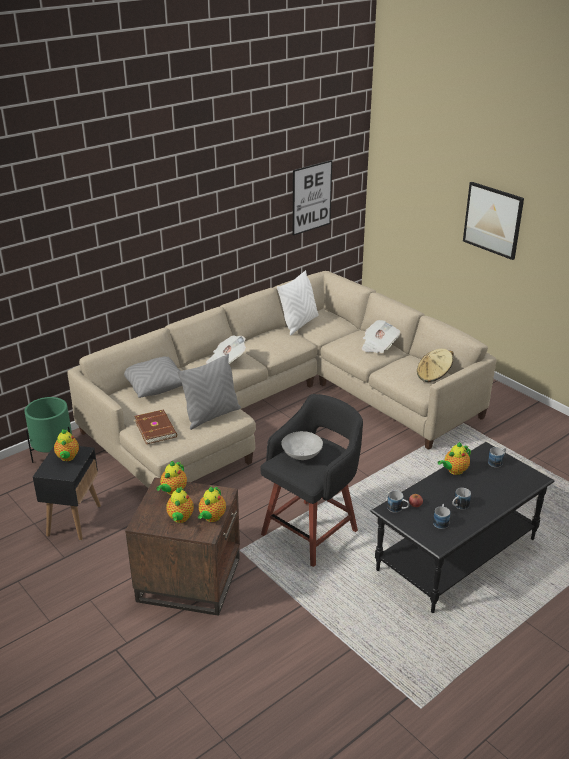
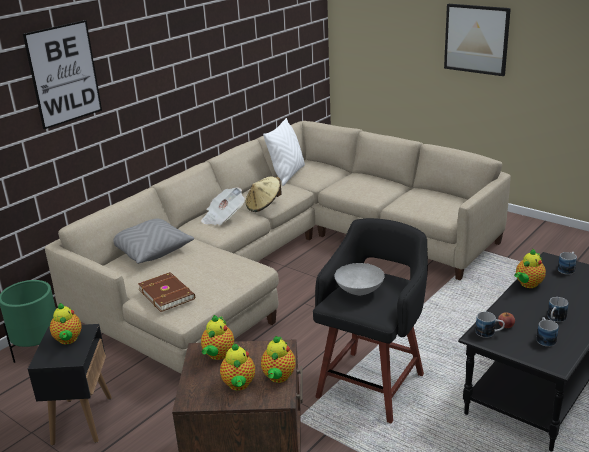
camera: 10 degrees left, 5 degrees down
grey pillow [177,354,241,430] -> none
picture [293,160,332,236] -> picture moved to [23,20,102,129]
newspaper [361,320,400,353] -> none
beige hat [417,349,454,382] -> beige hat moved to [245,176,282,212]

